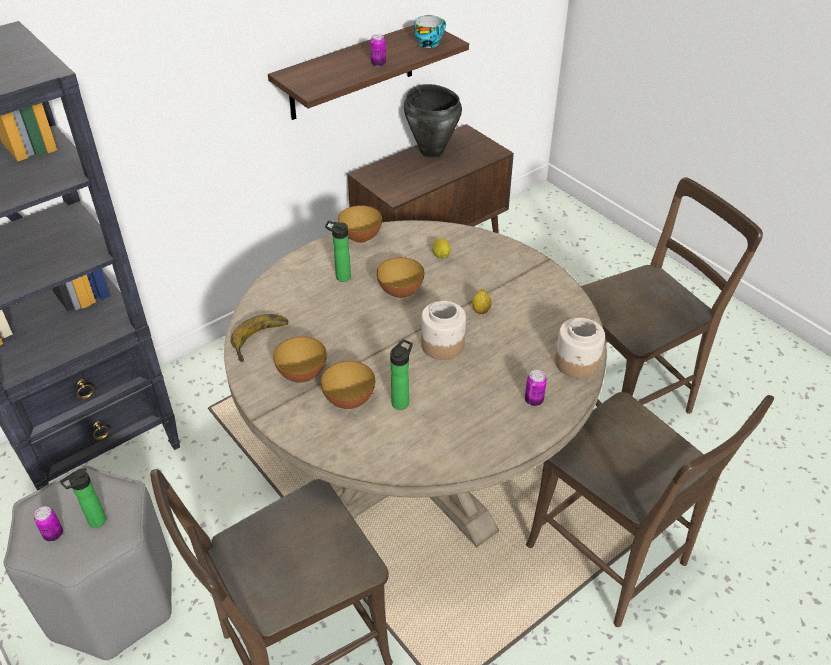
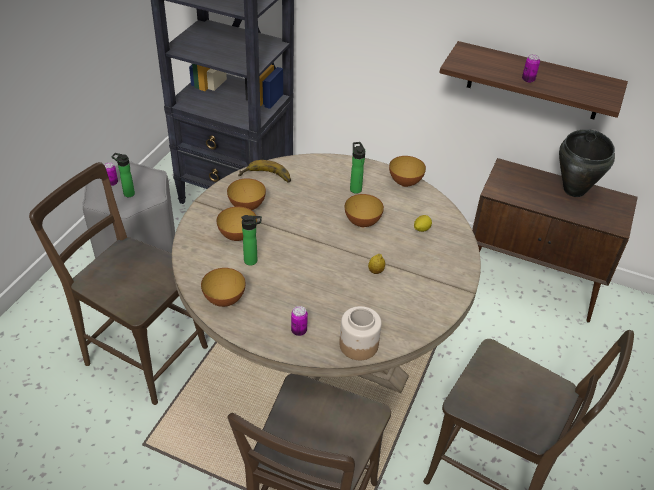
camera: 60 degrees right, 0 degrees up
cup [414,15,446,48] -> none
jar [421,301,466,360] -> none
none -> bowl [201,268,245,307]

